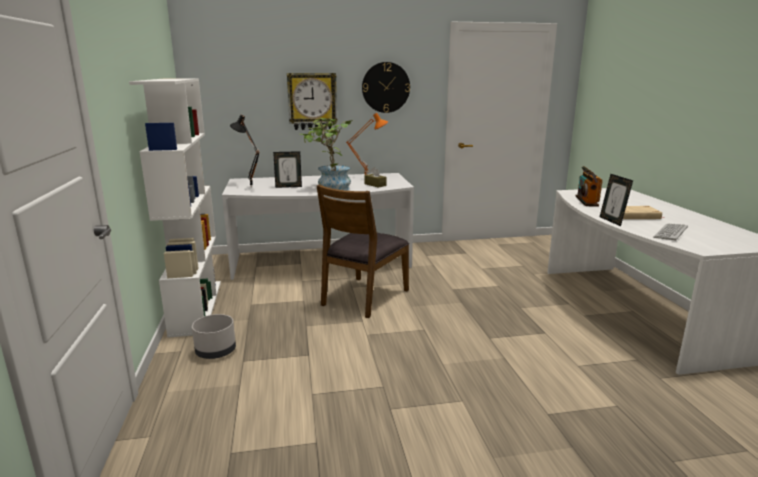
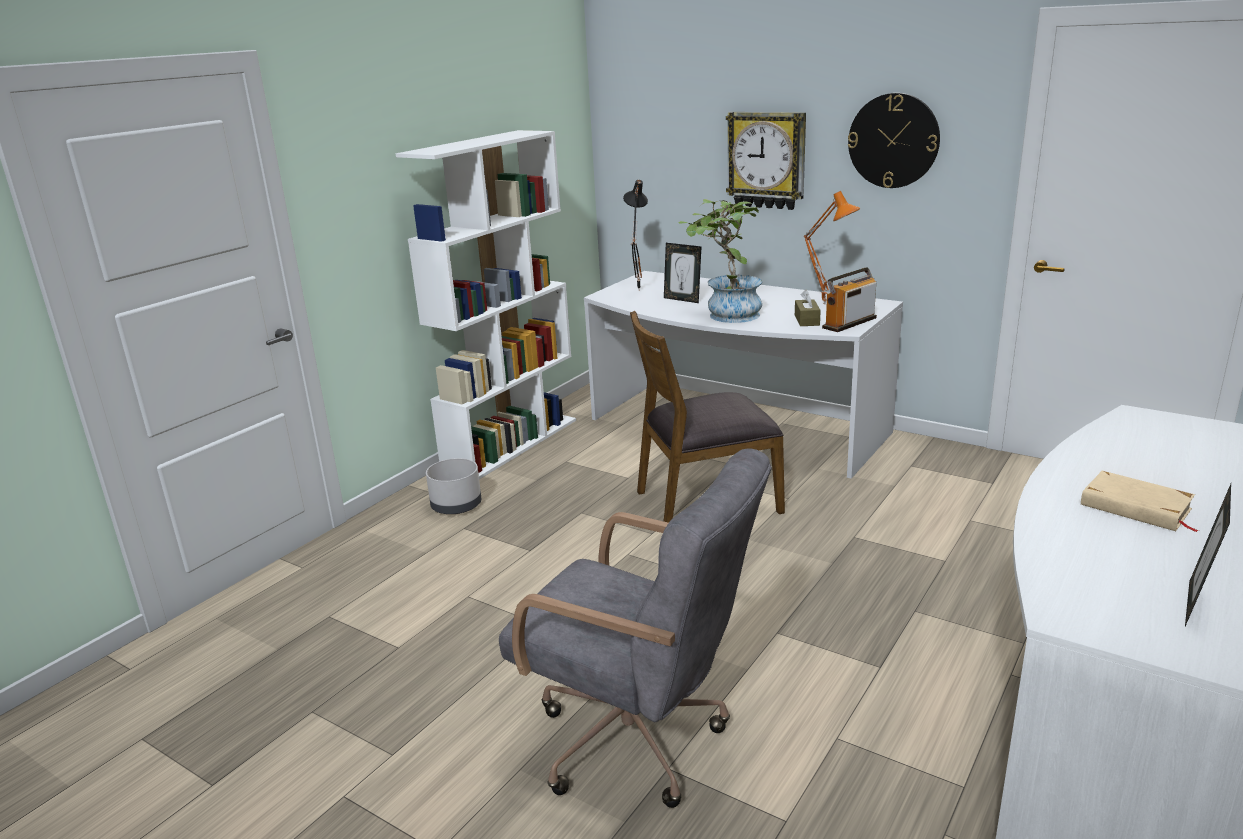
camera: 45 degrees right, 5 degrees up
radio [576,166,603,207] -> radio moved to [822,267,877,332]
picture frame [600,174,633,226] -> picture frame moved to [1185,484,1231,626]
keyboard [653,223,688,241] -> none
none -> grey office chair [499,448,772,808]

